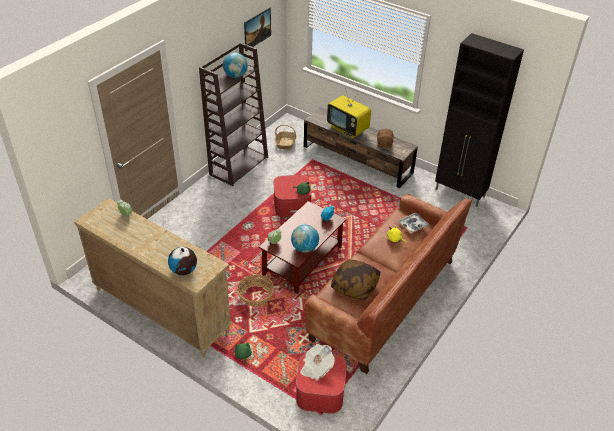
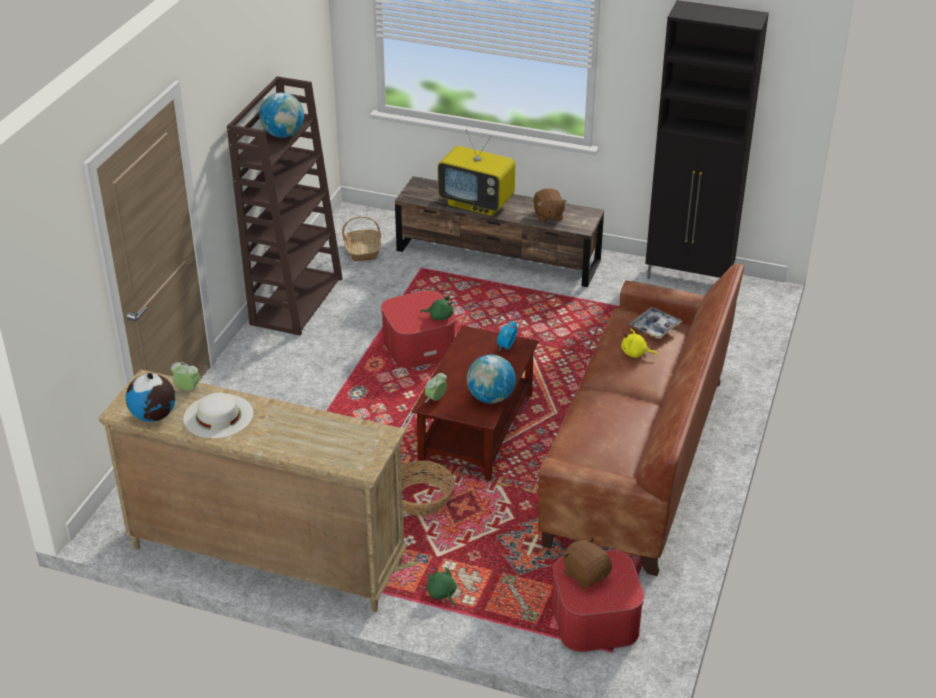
camera: 15 degrees left, 5 degrees down
globe [168,247,197,275] -> globe moved to [126,373,175,422]
picture [244,8,271,51] -> none
newspaper [300,344,335,381] -> brown plush toy [562,537,612,589]
pillow [331,260,380,300] -> none
none -> white hat [183,393,253,438]

